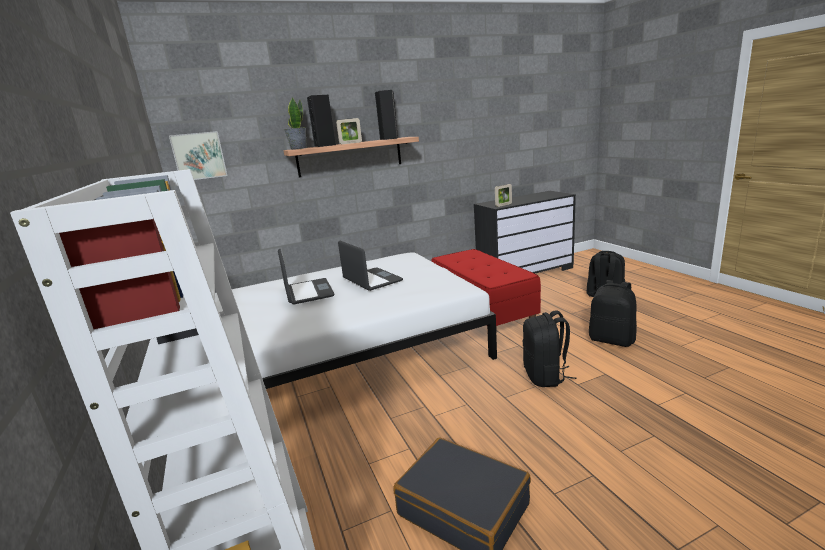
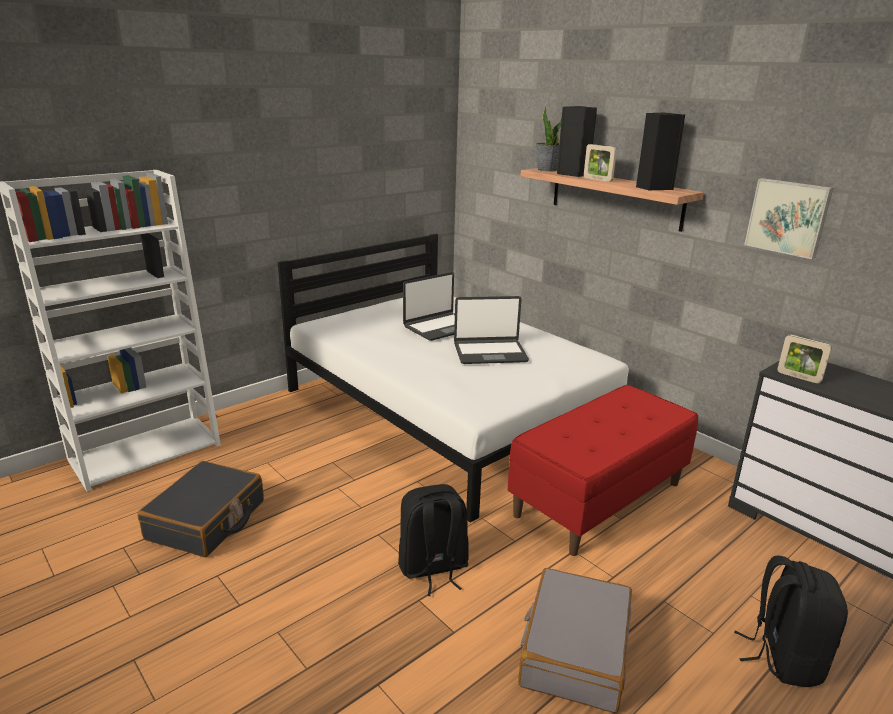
camera: 70 degrees right, 5 degrees up
picture [169,131,227,180] -> picture moved to [744,178,833,259]
laptop [338,241,403,291] -> laptop turned 45 degrees clockwise [454,296,529,364]
black backpack [589,280,637,347] -> grey suitcase [518,568,632,713]

